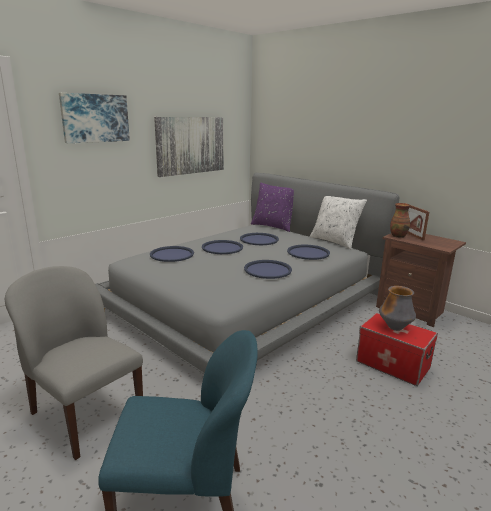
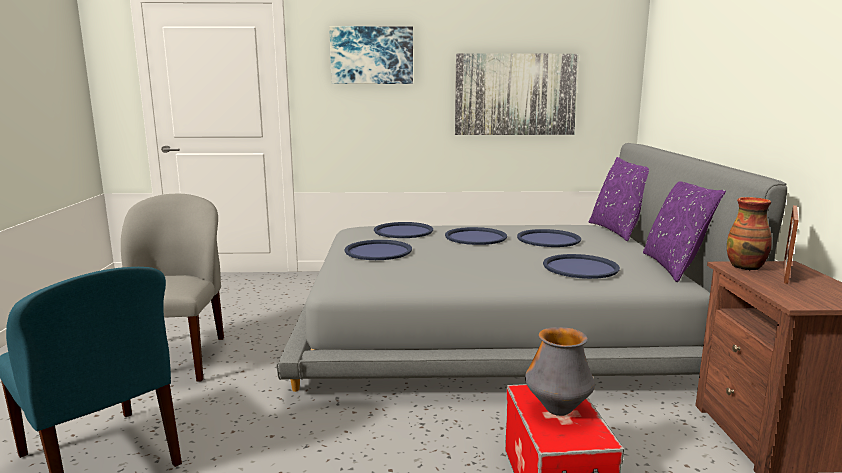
camera: 45 degrees right, 5 degrees down
blue tray [244,260,292,279] -> blue tray moved to [344,240,412,260]
white pillow [310,196,367,249] -> purple pillow [643,182,726,282]

